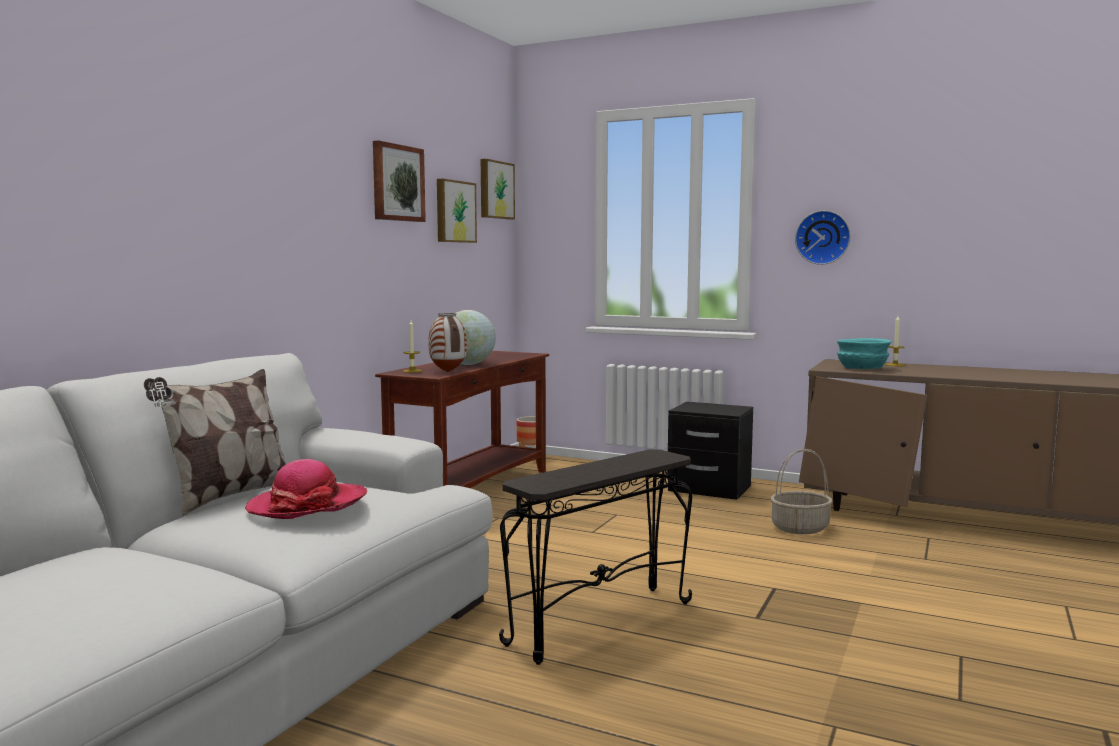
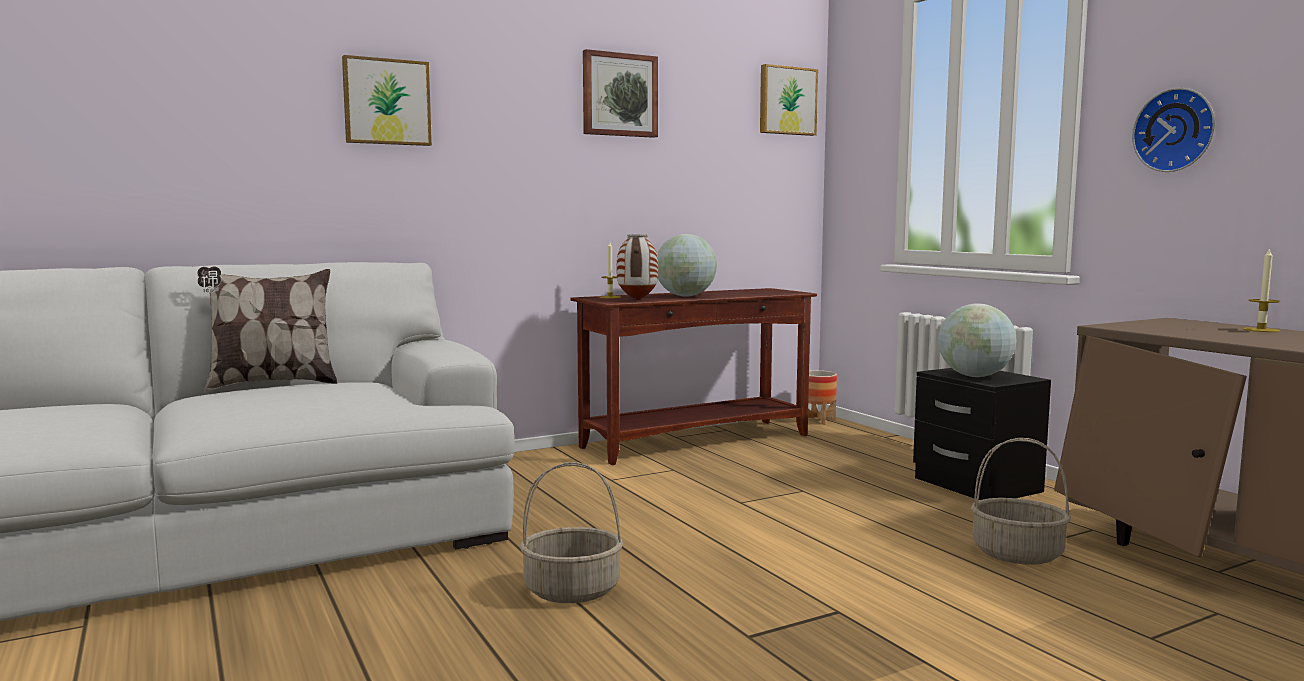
camera: 35 degrees right, 0 degrees up
hat [245,459,367,519] -> none
picture [437,179,477,243] -> picture moved to [342,55,432,146]
black side table [499,449,692,665] -> basket [520,462,623,603]
turquoise bowl [837,338,891,369] -> none
none -> globe [938,304,1016,377]

